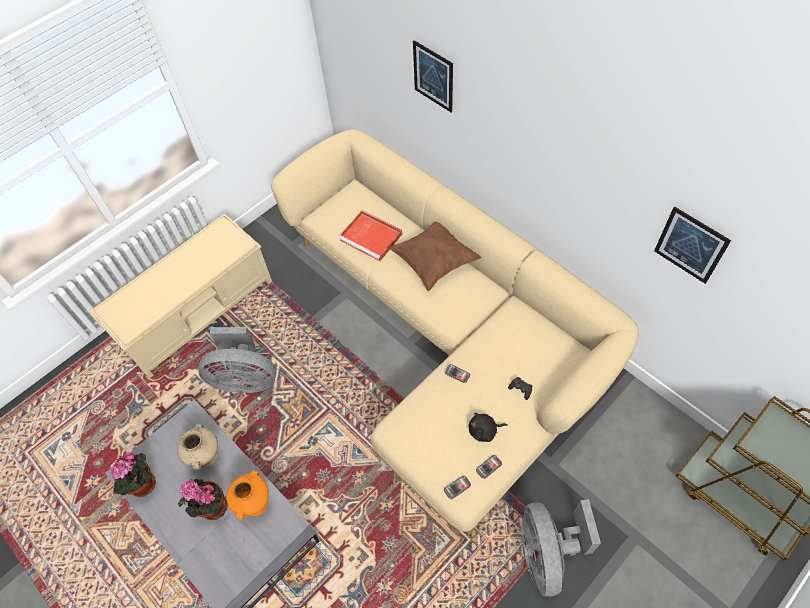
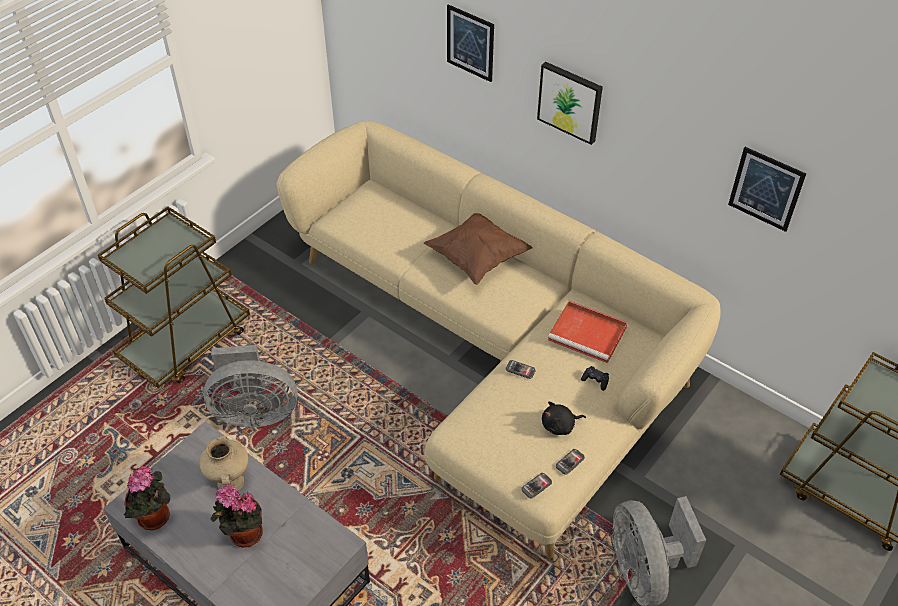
camera: 10 degrees left, 10 degrees down
beige bench [90,214,272,379] -> brown cart [98,207,250,388]
orange vase [226,470,269,520] -> none
red tray [339,210,402,261] -> red tray moved to [548,301,628,363]
none -> picture [537,62,603,145]

